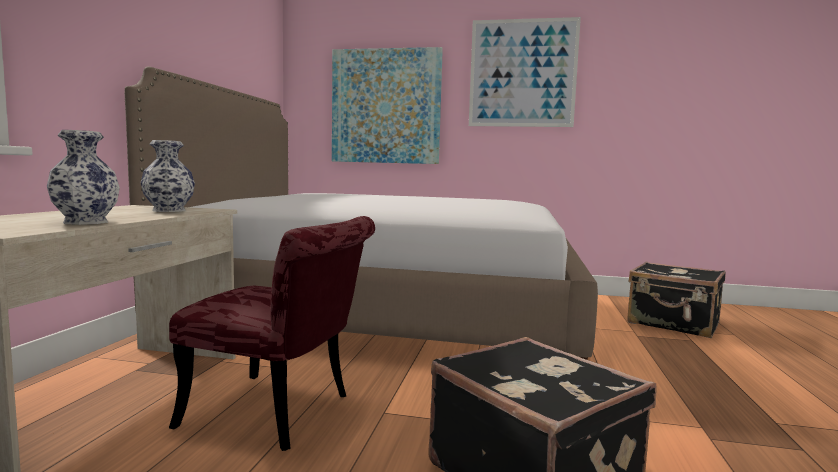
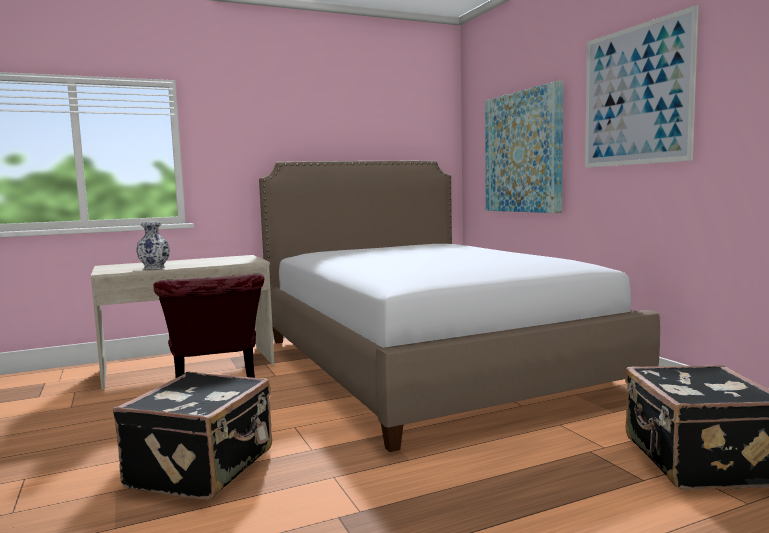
camera: 55 degrees right, 0 degrees up
vase [141,140,195,212] -> none

